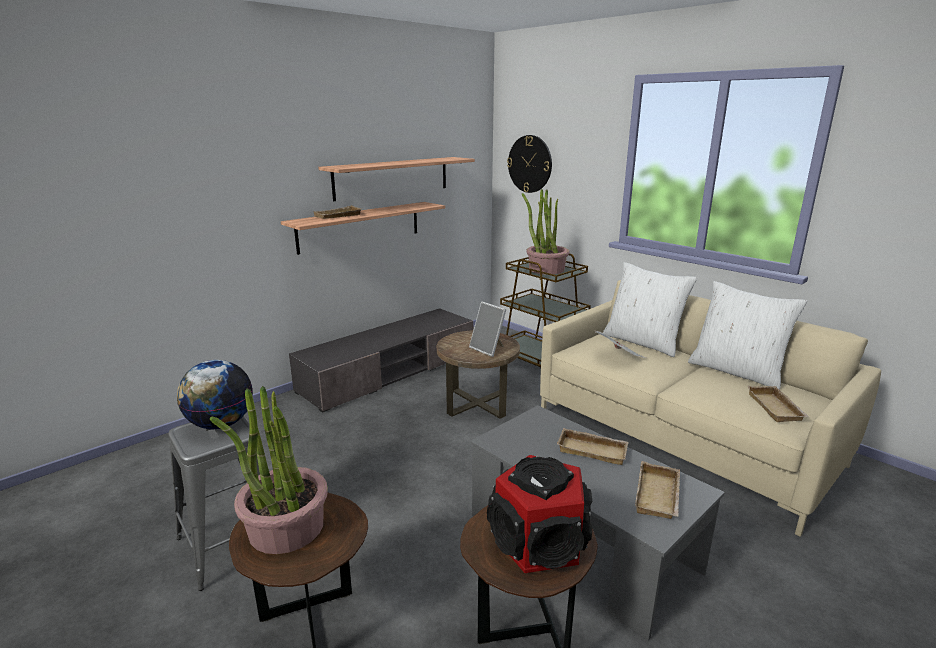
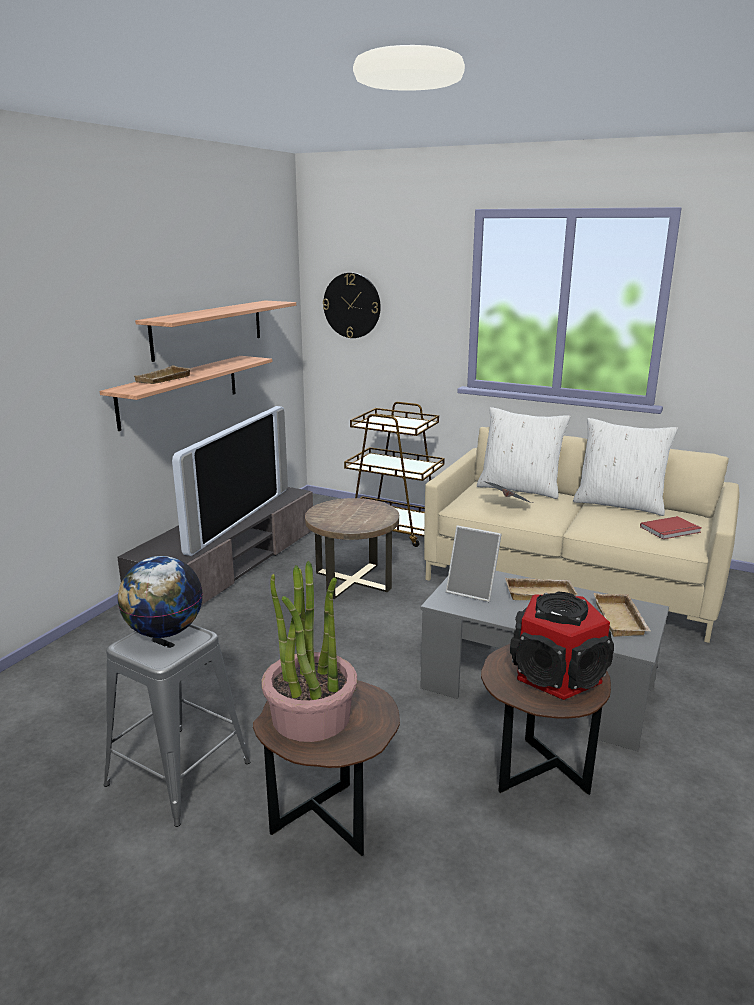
camera: 20 degrees left, 0 degrees up
picture frame [469,301,506,357] -> picture frame moved to [446,525,502,602]
potted plant [522,189,569,274] -> none
beige tray [747,386,809,422] -> red book [640,516,701,539]
none -> television [172,406,288,556]

